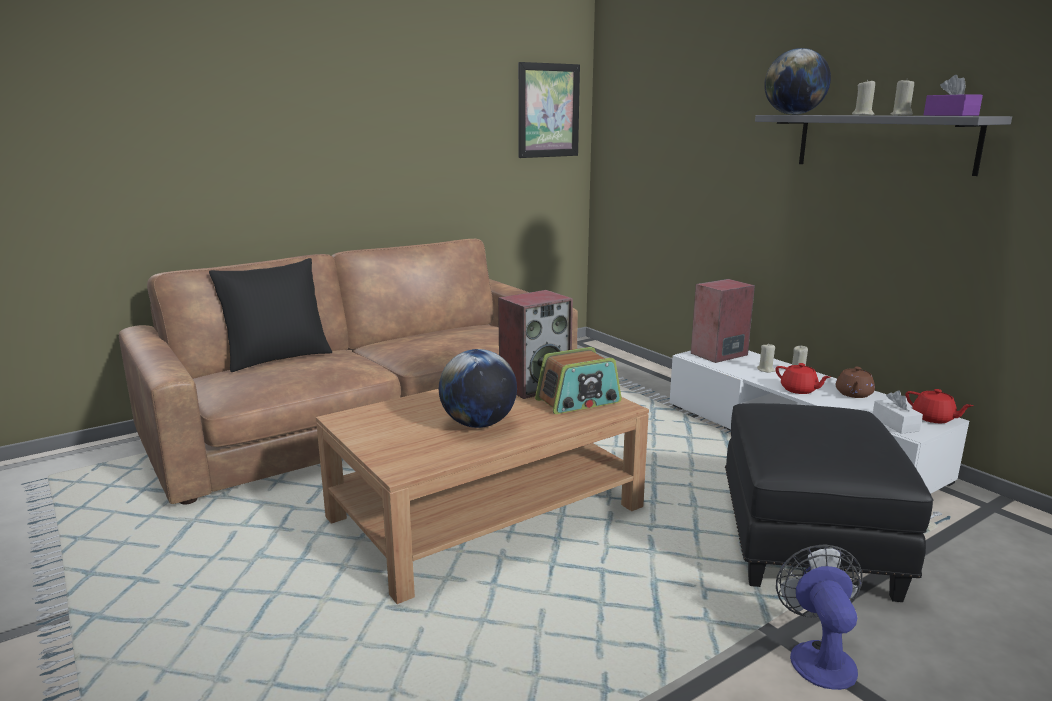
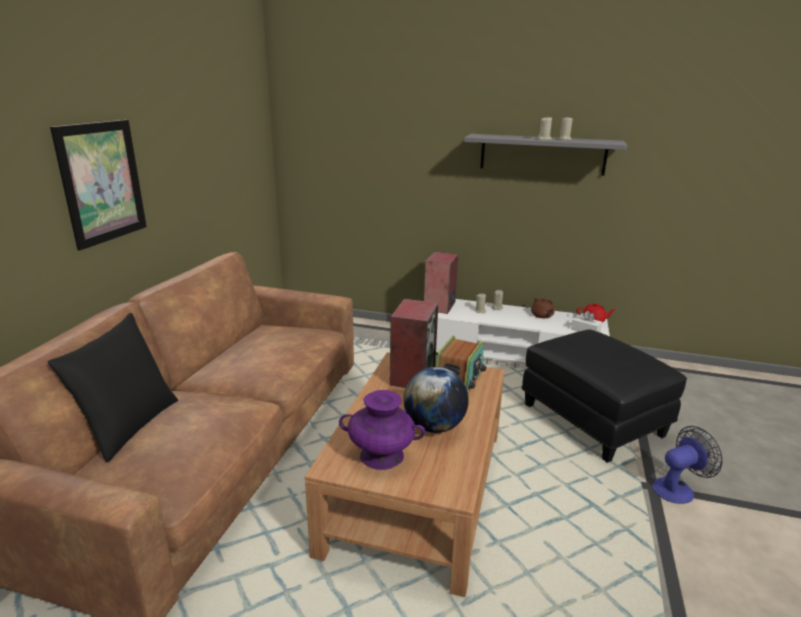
camera: 40 degrees left, 5 degrees up
picture [518,62,580,158] -> picture moved to [50,120,147,251]
globe [764,48,831,115] -> none
red teapot [776,363,830,394] -> none
fan [776,545,863,690] -> fan turned 105 degrees clockwise [653,426,723,504]
purple tissue box [924,75,983,116] -> none
none -> purple vase [339,390,425,470]

